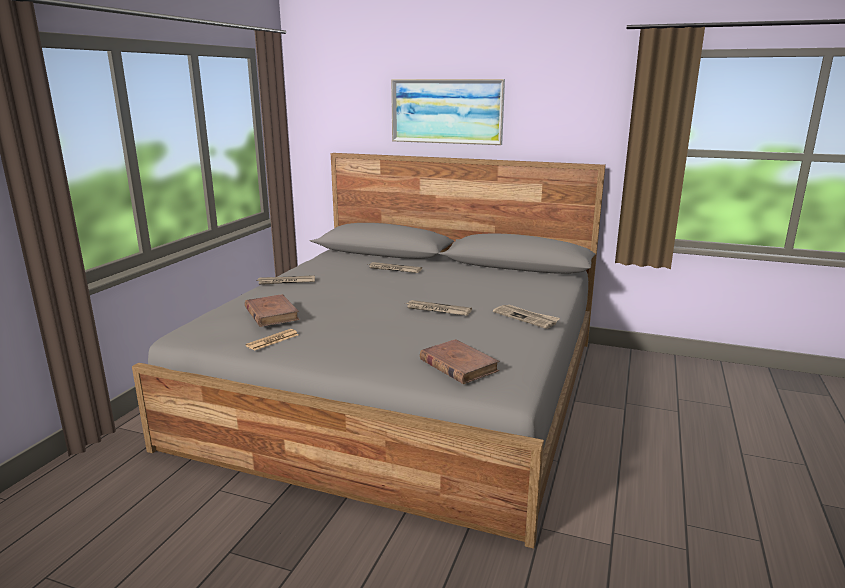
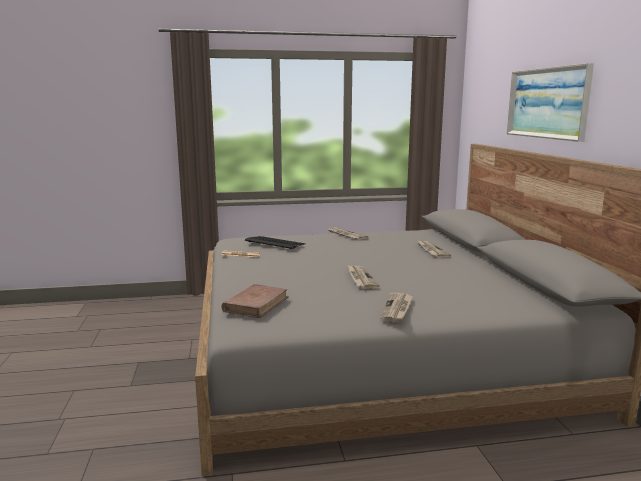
camera: 60 degrees right, 5 degrees down
brown book [245,294,300,327] -> keyboard [245,236,306,249]

